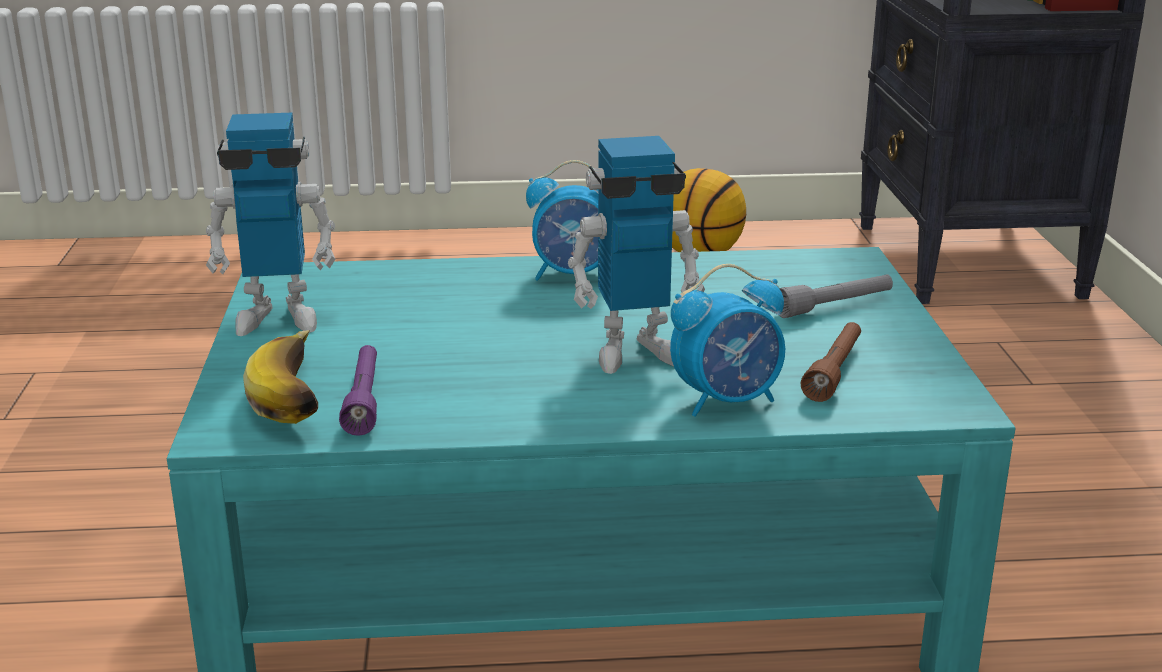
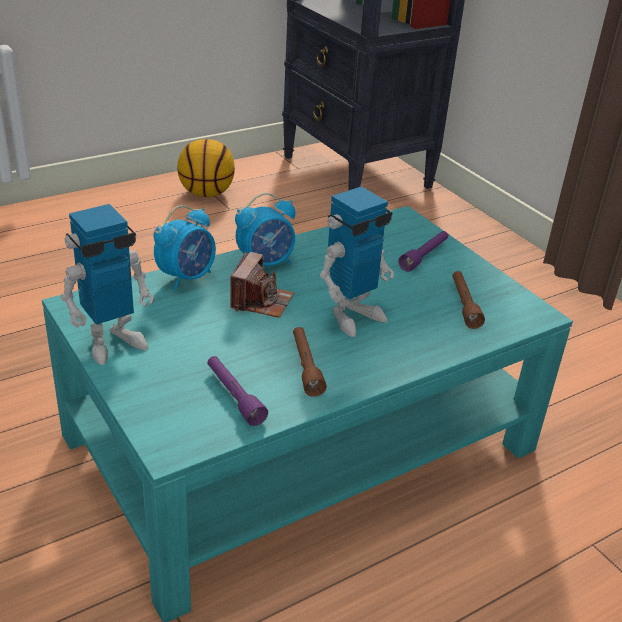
camera: 30 degrees left, 10 degrees up
banana [243,330,318,424] -> none
alarm clock [670,264,785,417] -> alarm clock moved to [154,205,216,291]
grey flashlight [779,274,893,318] -> purple flashlight [399,231,448,272]
none -> camera [230,252,294,318]
none -> brown flashlight [293,327,327,397]

